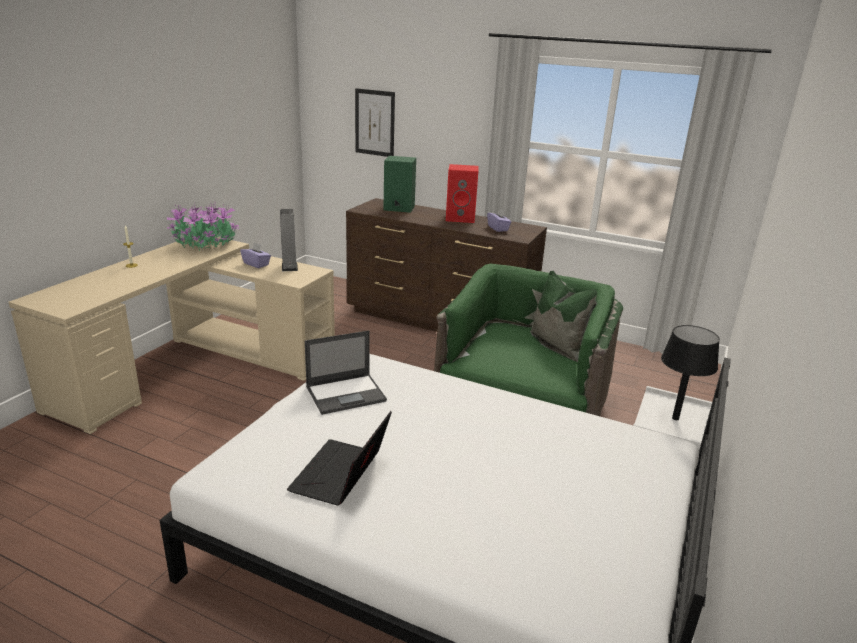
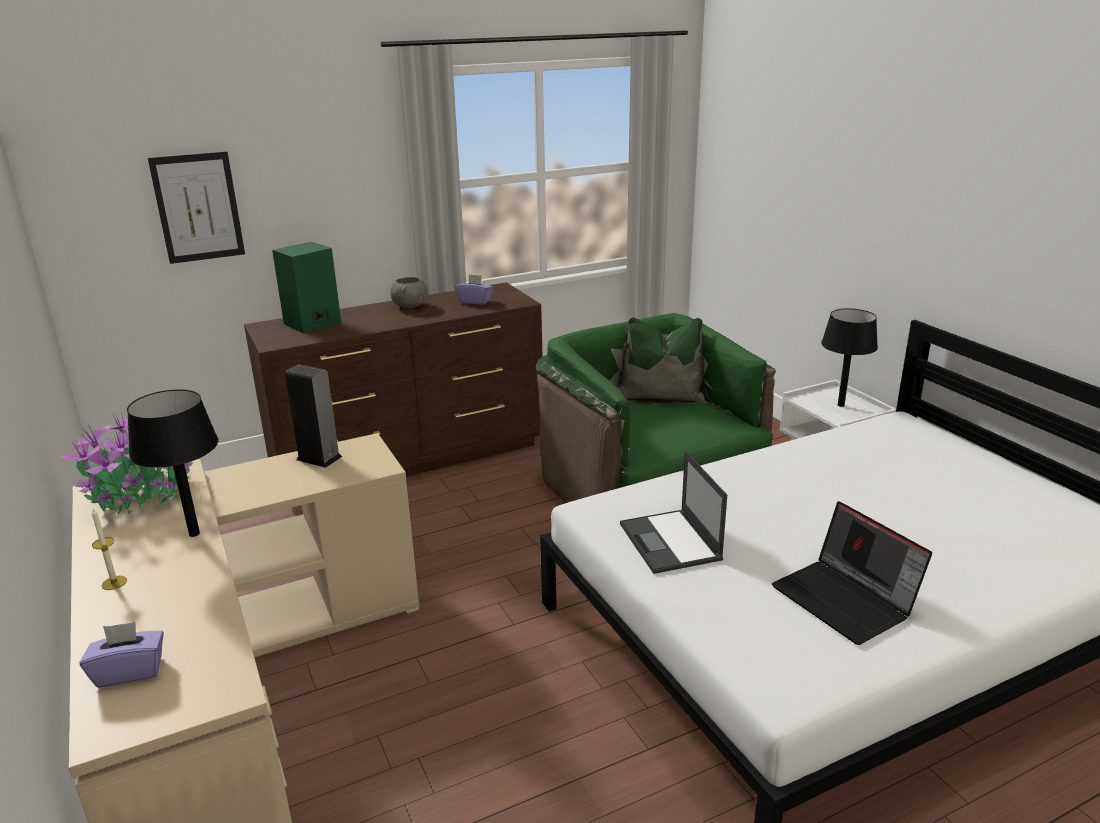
camera: 50 degrees left, 0 degrees up
purple tissue box [240,243,271,268] -> purple tissue box moved to [79,622,164,688]
laptop [305,330,387,415] -> laptop turned 150 degrees clockwise [620,451,727,574]
red speaker [446,164,479,223] -> grey bowl [390,277,428,308]
none -> black table lamp [127,389,218,537]

